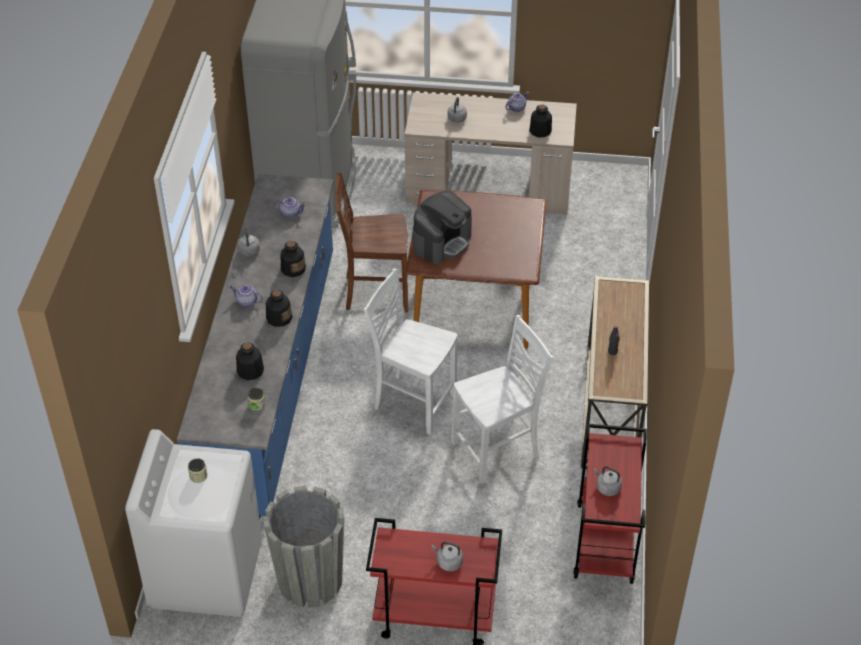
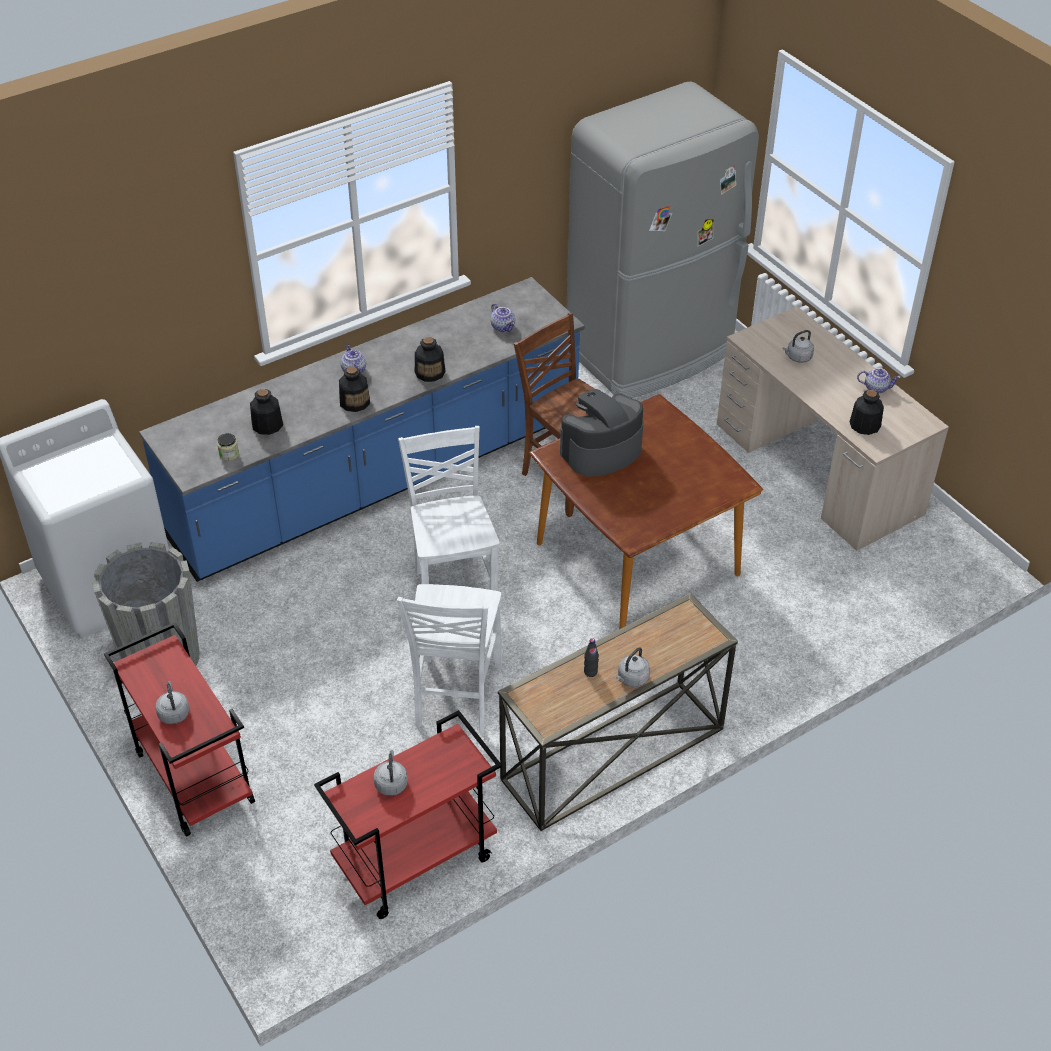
camera: 50 degrees right, 0 degrees up
jar [188,458,208,483] -> none
grey kettle [238,228,260,256] -> grey kettle moved to [616,647,650,687]
coffee machine [413,191,472,264] -> coffee machine turned 150 degrees clockwise [560,389,643,477]
white chair [451,315,554,484] -> white chair turned 75 degrees clockwise [397,584,502,734]

